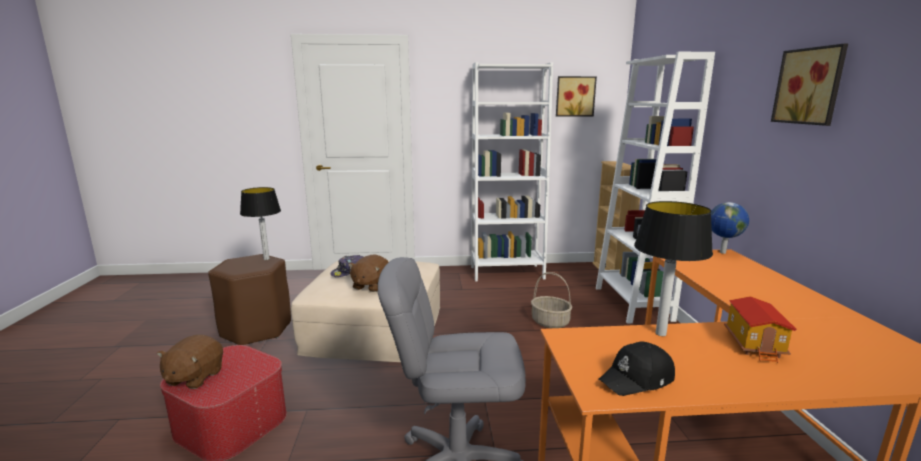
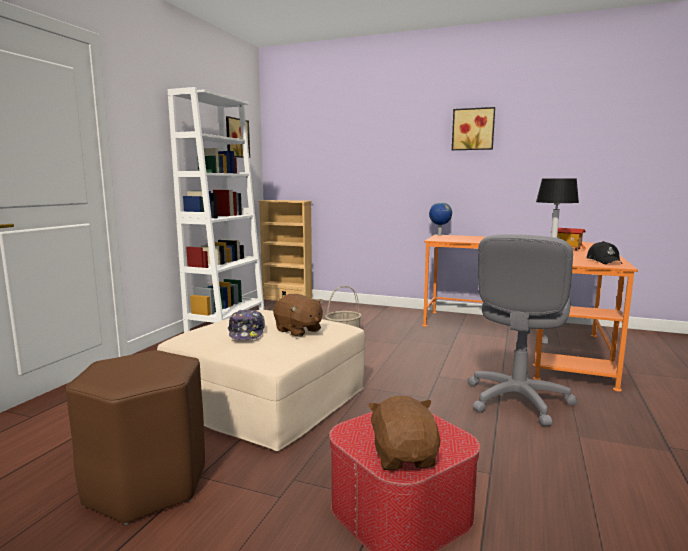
camera: 65 degrees left, 5 degrees down
brown plush toy [157,335,223,389] -> brown plush toy turned 135 degrees counterclockwise [368,395,440,470]
table lamp [240,187,281,260] -> none
white bookcase [596,52,715,324] -> none

